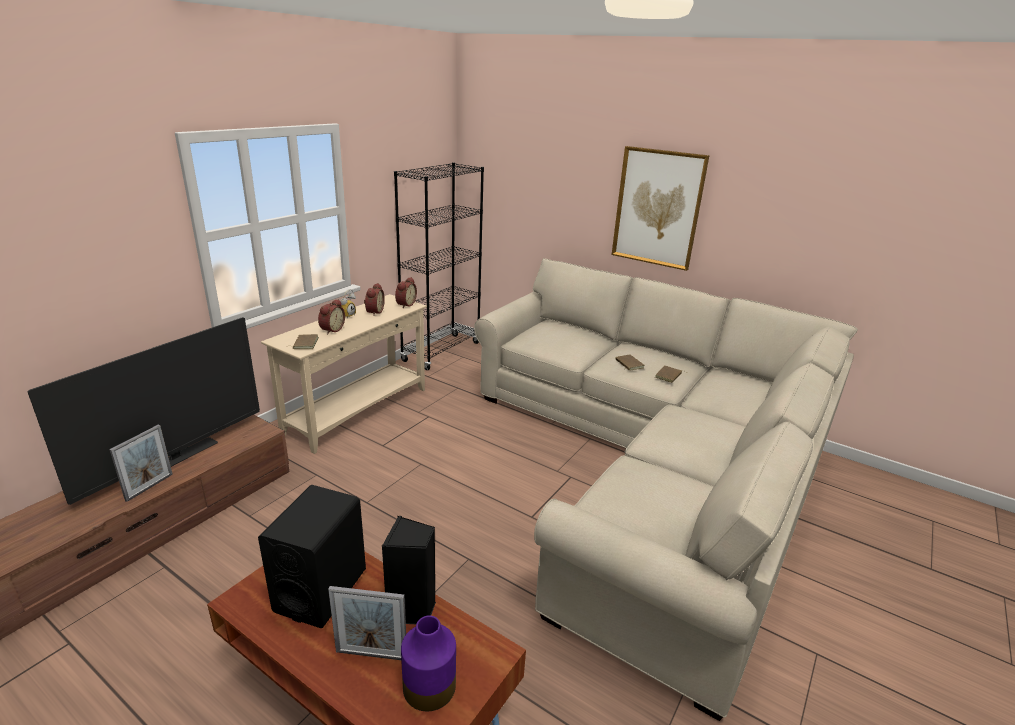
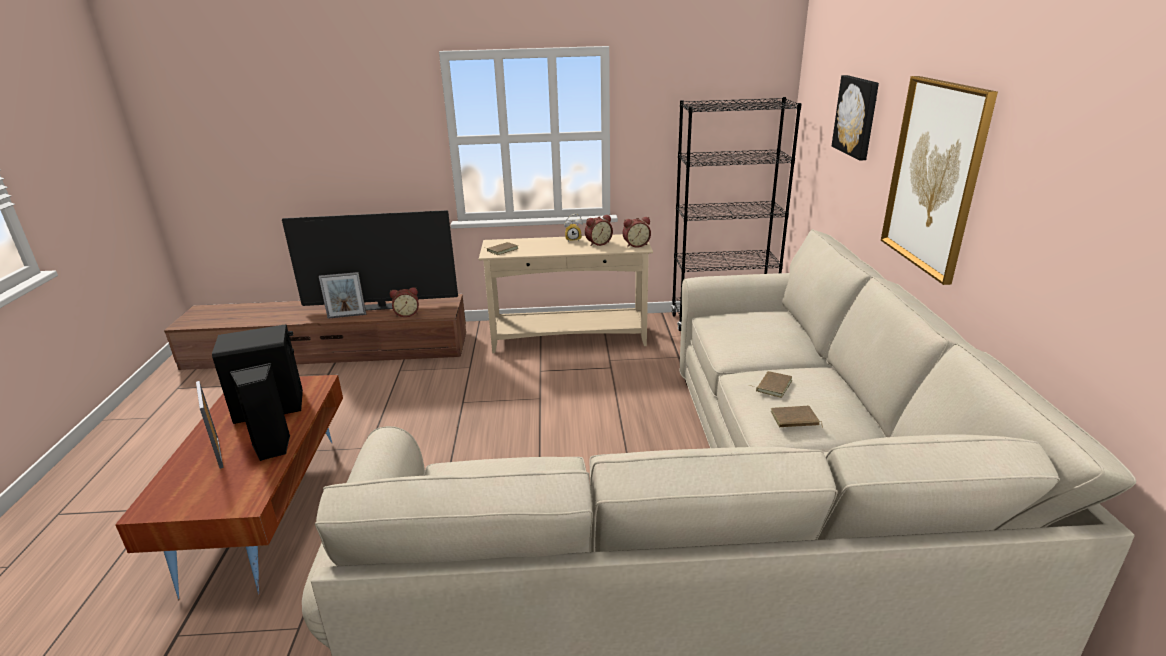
camera: 55 degrees right, 0 degrees up
alarm clock [318,299,345,334] -> alarm clock moved to [390,287,419,317]
purple vase [401,615,456,711] -> none
none -> picture [832,75,879,160]

